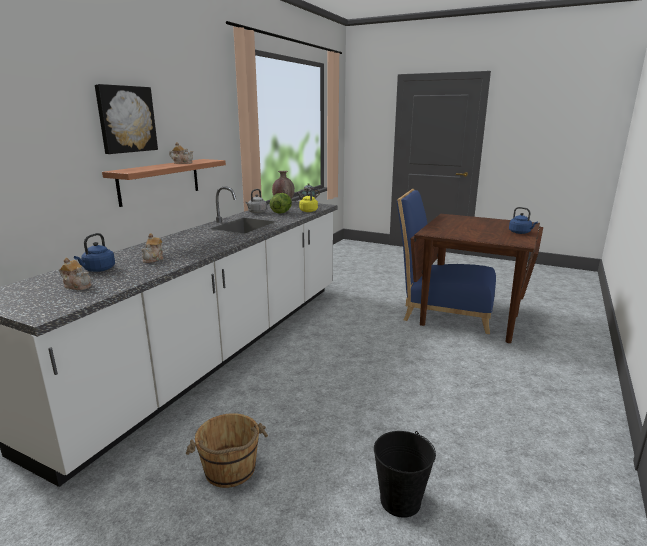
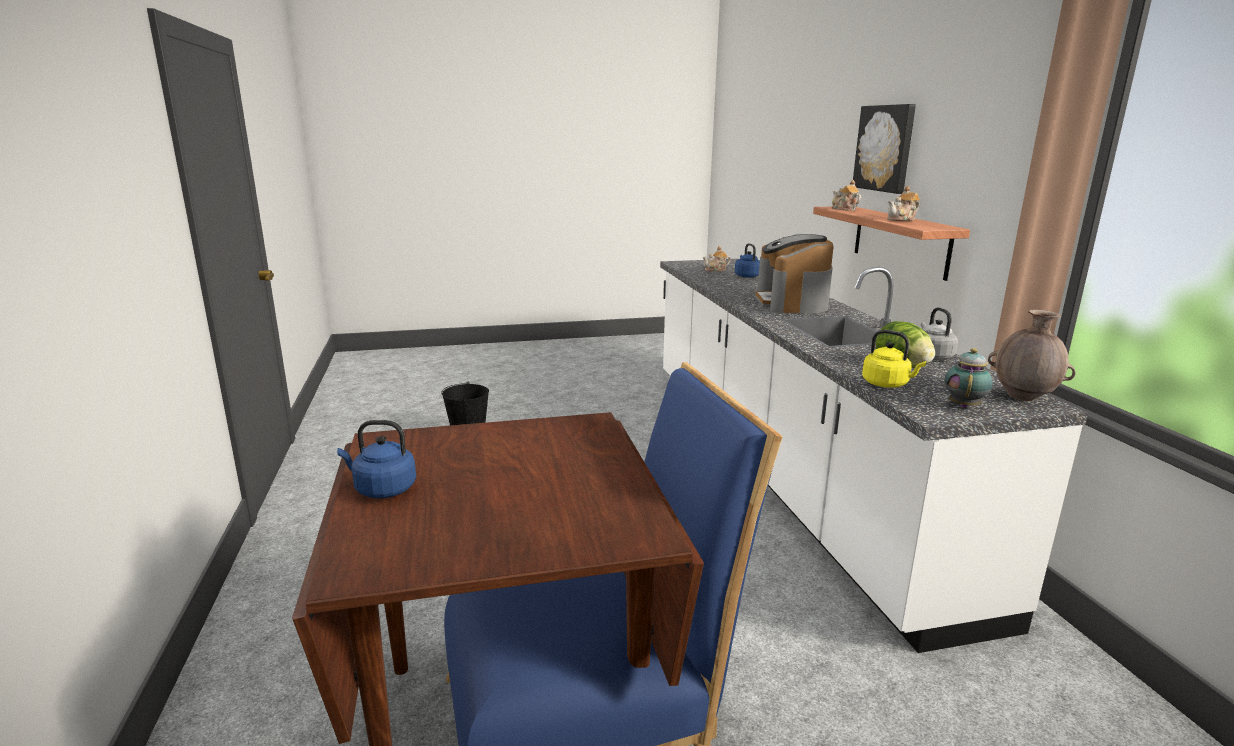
camera: 140 degrees right, 0 degrees up
teapot [141,233,164,263] -> teapot moved to [832,180,861,211]
brown bucket [186,413,268,488] -> none
none -> coffee machine [755,234,833,313]

